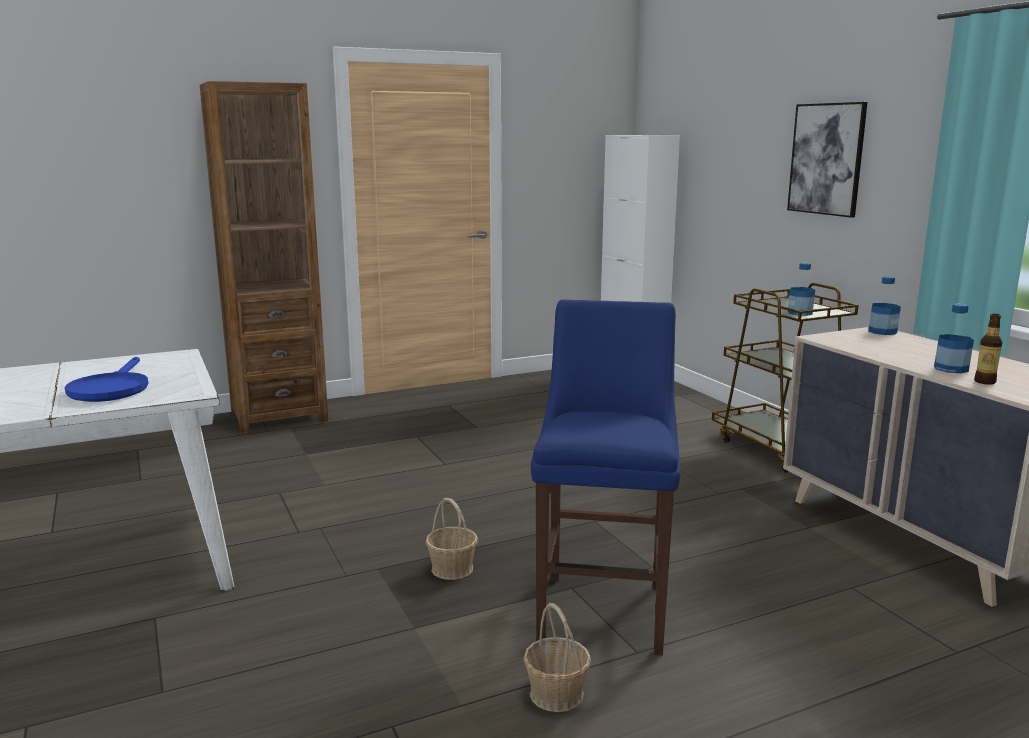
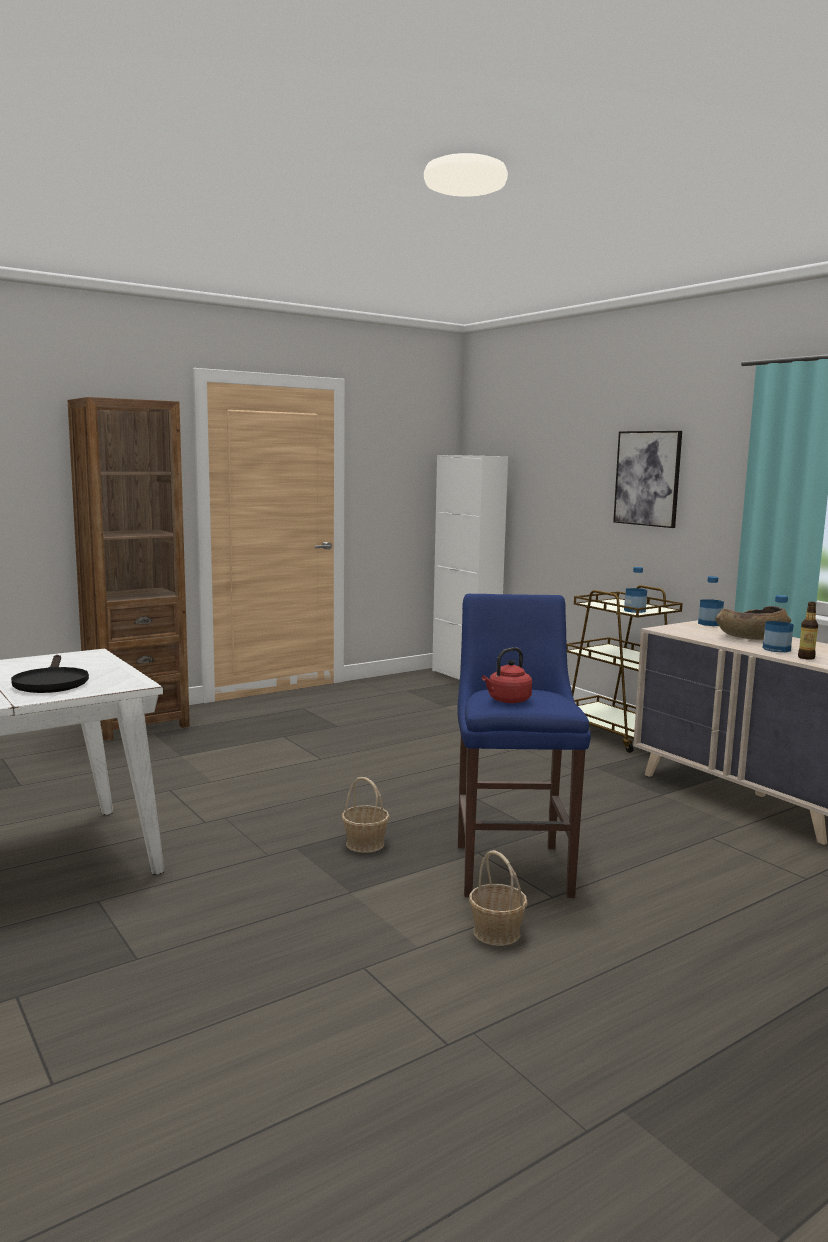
camera: 10 degrees left, 5 degrees down
blue frying pan [65,357,148,402] -> black frying pan [11,655,89,693]
none -> red kettle [482,647,532,703]
none -> brown bowl [715,606,791,640]

